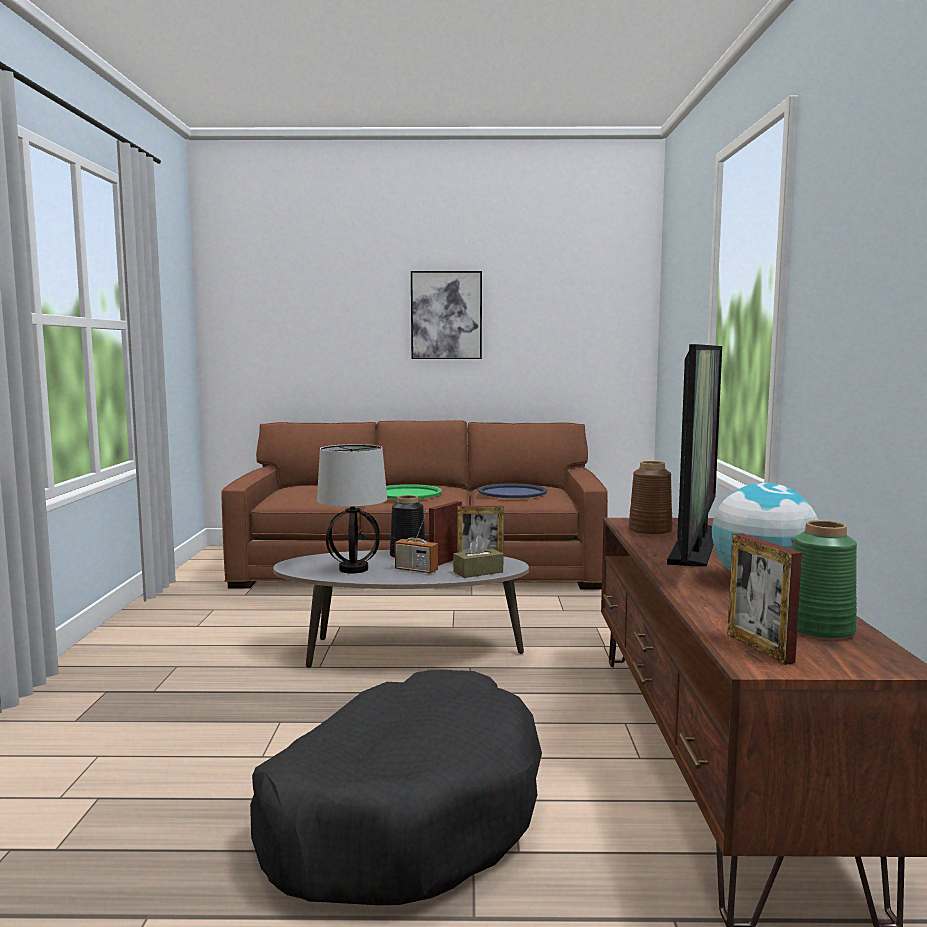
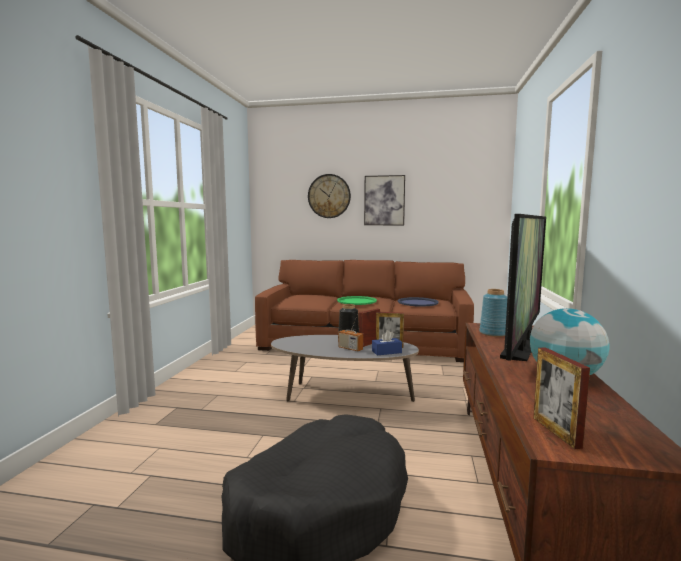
camera: 10 degrees right, 0 degrees up
table lamp [317,444,387,574] -> none
brown tissue box [453,535,503,578] -> blue tissue box [372,330,402,356]
brown vase [629,461,673,536] -> blue vase [479,289,507,337]
green vase [793,520,857,640] -> none
none -> wall clock [308,174,351,218]

